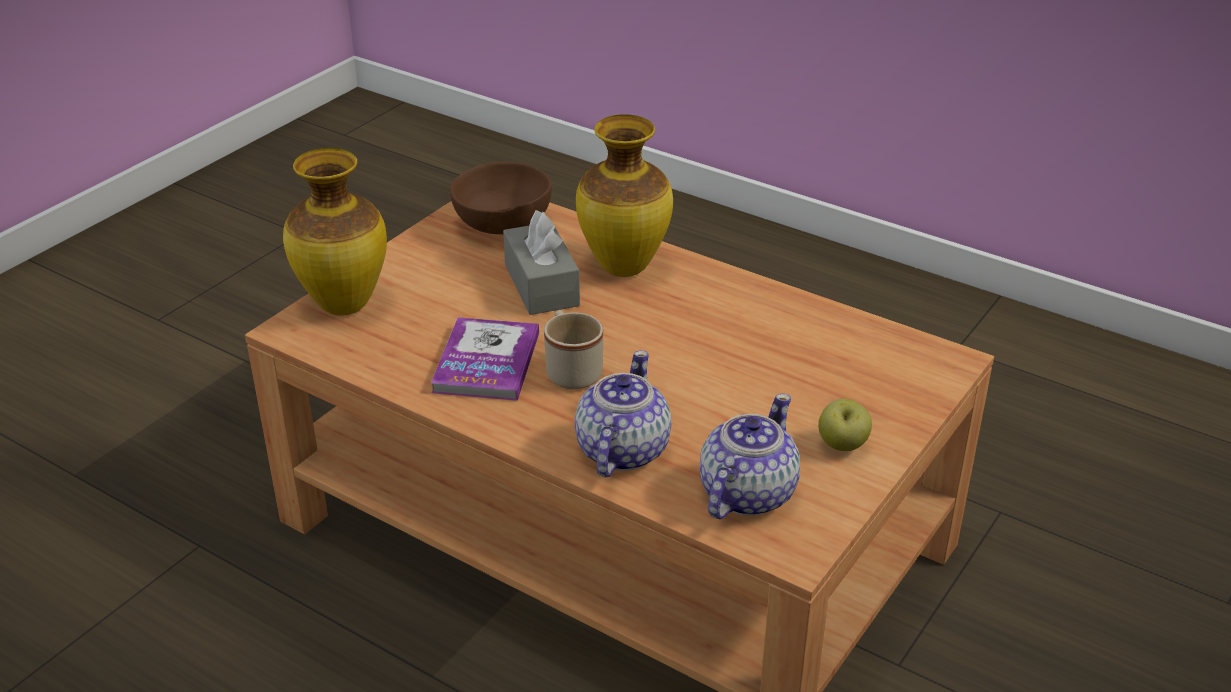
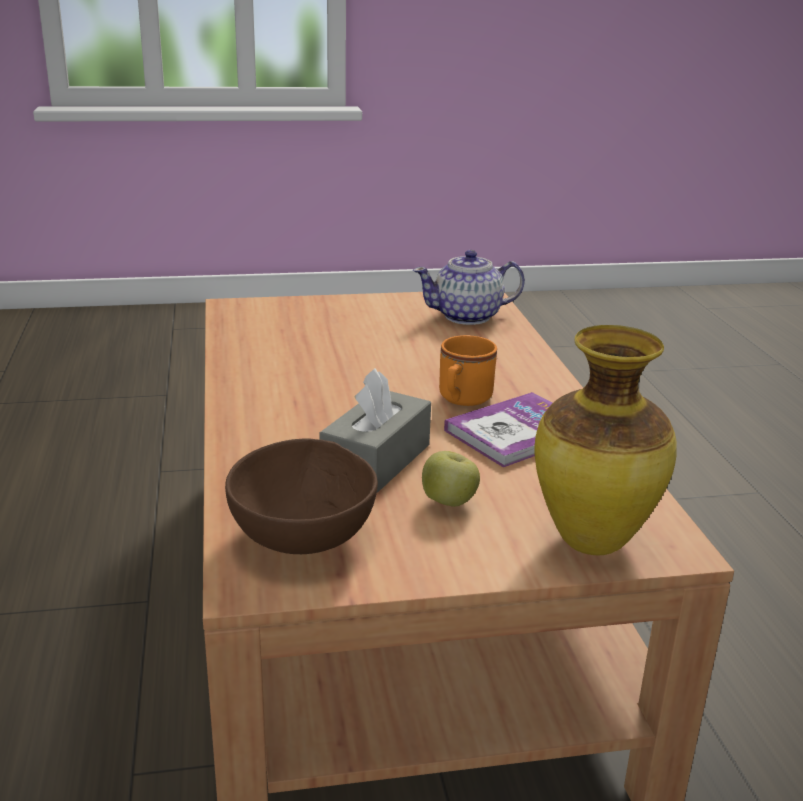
camera: 135 degrees left, 10 degrees down
beige mug [544,310,603,389] -> orange mug [439,335,497,406]
teapot [575,350,672,477] -> none
vase [576,114,673,277] -> none
apple [818,399,872,451] -> apple moved to [422,451,480,507]

